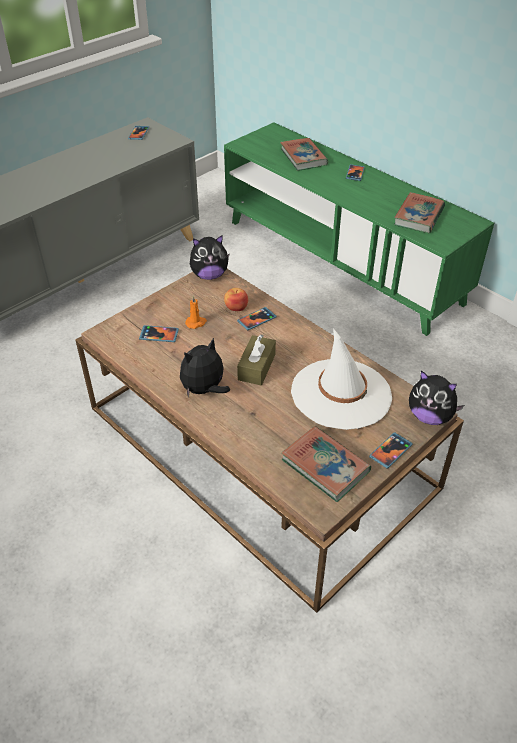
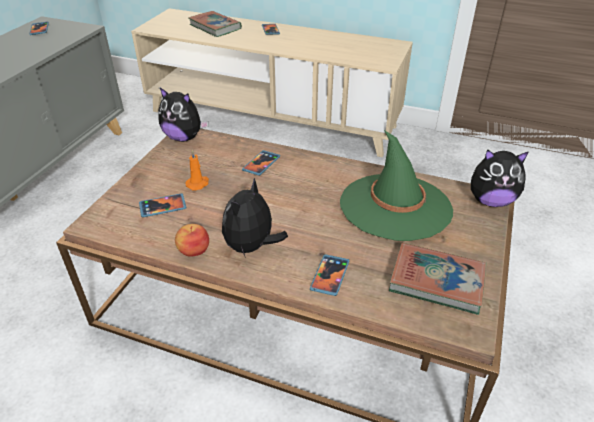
camera: 25 degrees left, 5 degrees down
plush toy [190,235,230,280] -> plush toy turned 60 degrees clockwise [158,88,208,142]
green tv stand [224,122,494,336] -> beige tv stand [131,8,413,157]
apple [224,288,248,311] -> apple moved to [175,224,209,257]
brown tissue box [237,334,276,386] -> none
white hat [291,328,392,430] -> green hat [340,130,453,241]
phone [369,432,413,468] -> phone moved to [310,254,349,296]
book [394,192,445,233] -> none

